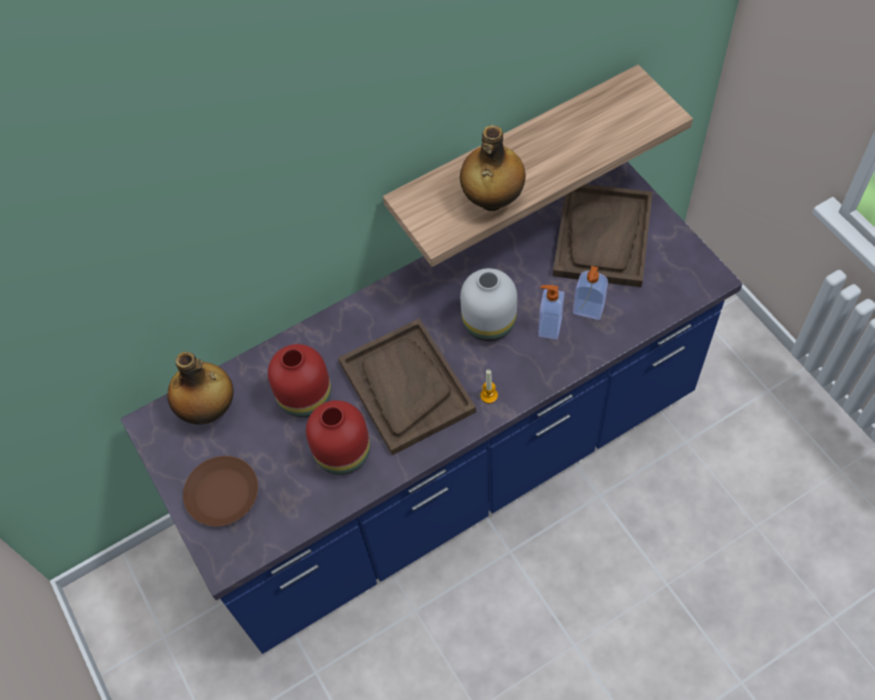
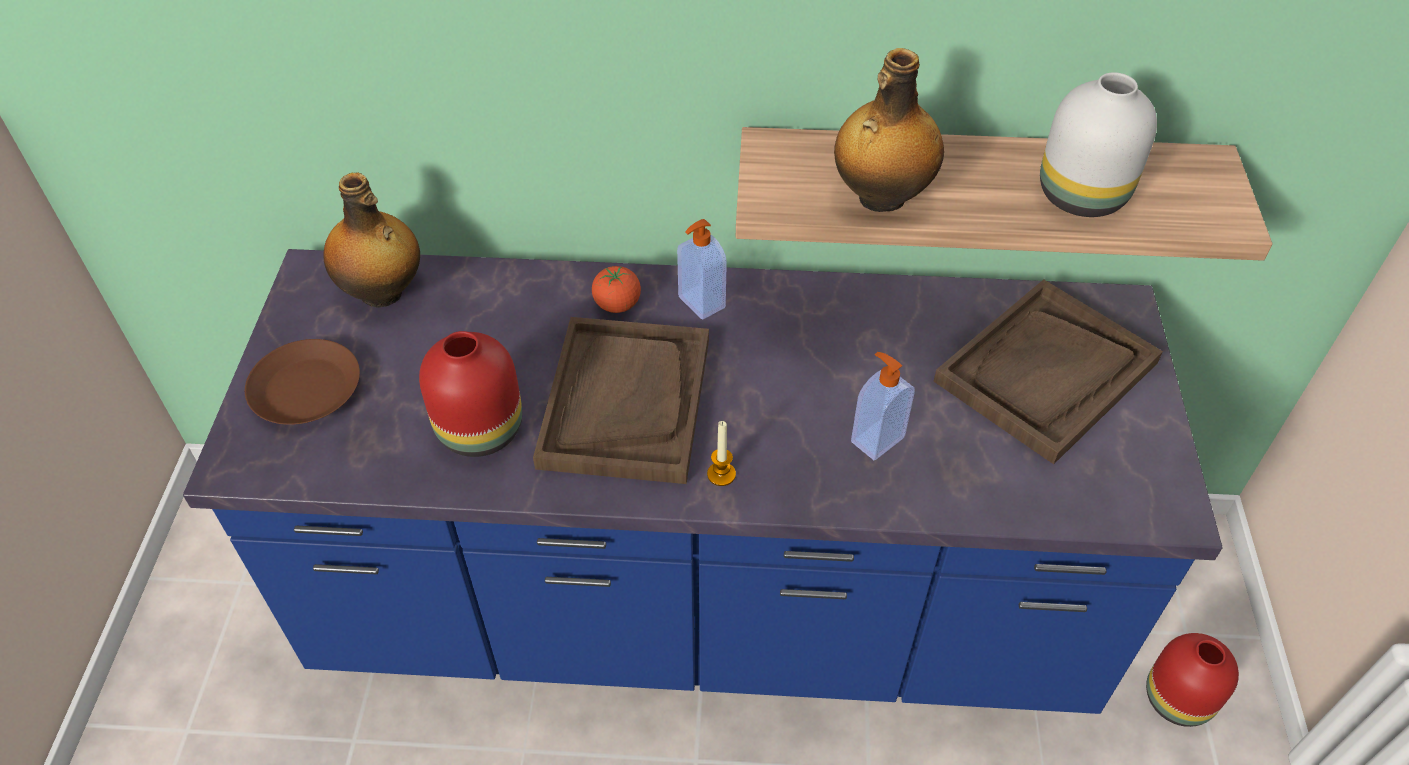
camera: 30 degrees right, 10 degrees down
red vase [268,344,331,417] -> red vase moved to [1146,633,1239,727]
white vase [460,268,517,341] -> white vase moved to [1040,72,1157,217]
soap dispenser [573,266,608,320] -> soap dispenser moved to [677,219,727,320]
none -> tomato [592,266,641,313]

